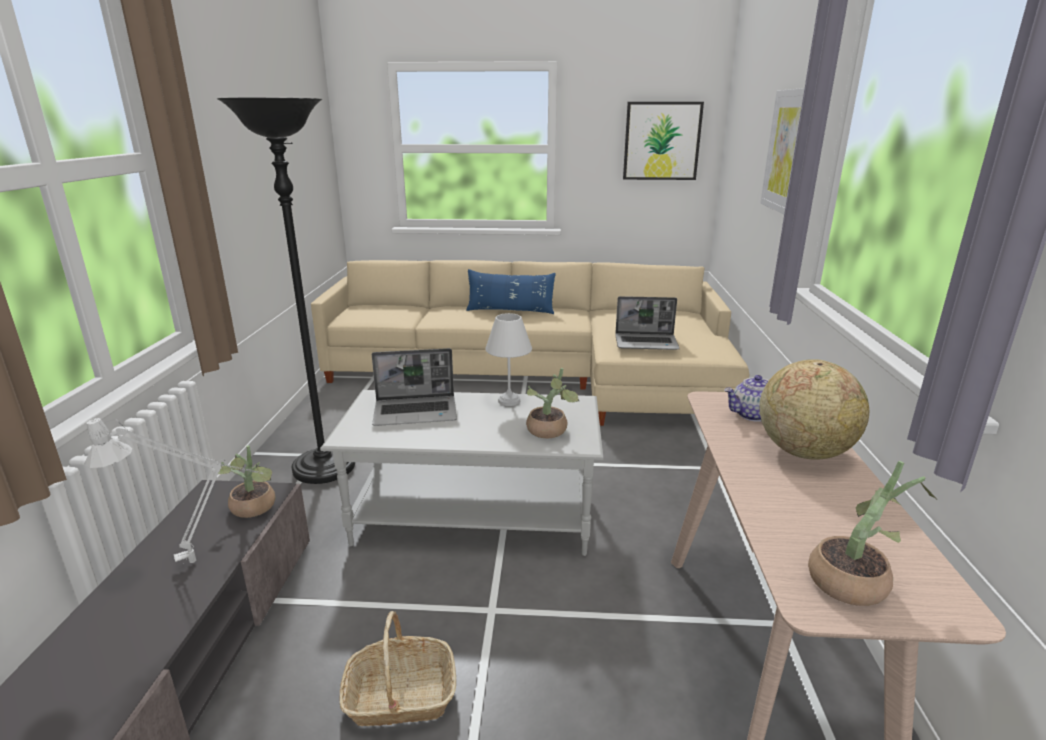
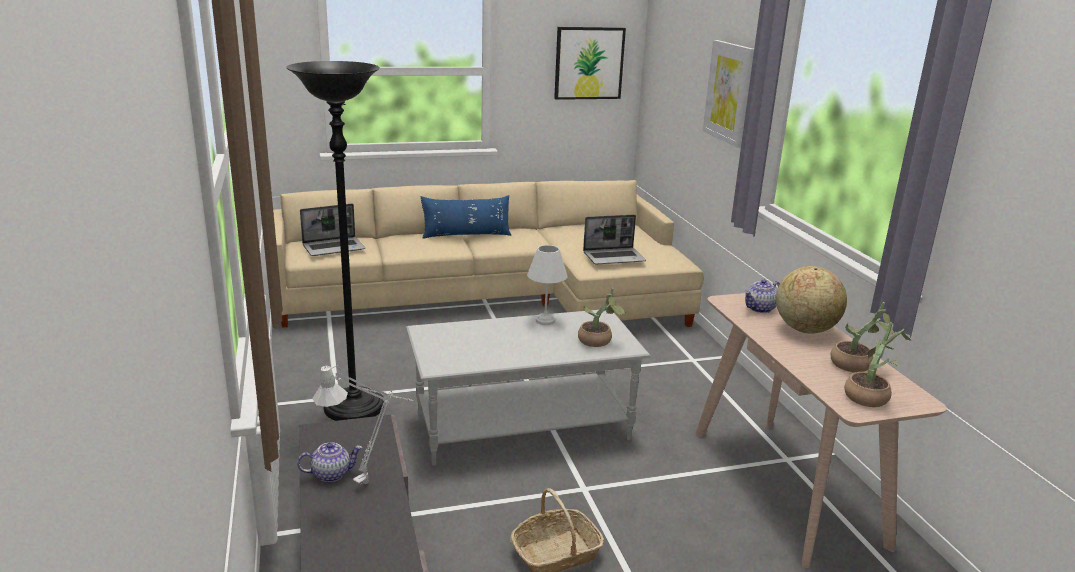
camera: 20 degrees left, 0 degrees up
potted plant [218,445,276,518] -> potted plant moved to [831,302,895,372]
laptop [372,348,457,426] -> laptop moved to [300,204,365,256]
none -> teapot [297,442,362,482]

